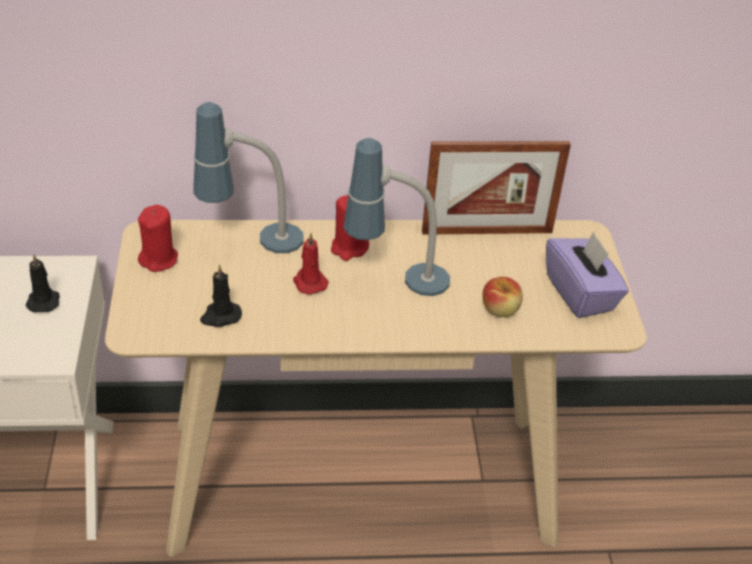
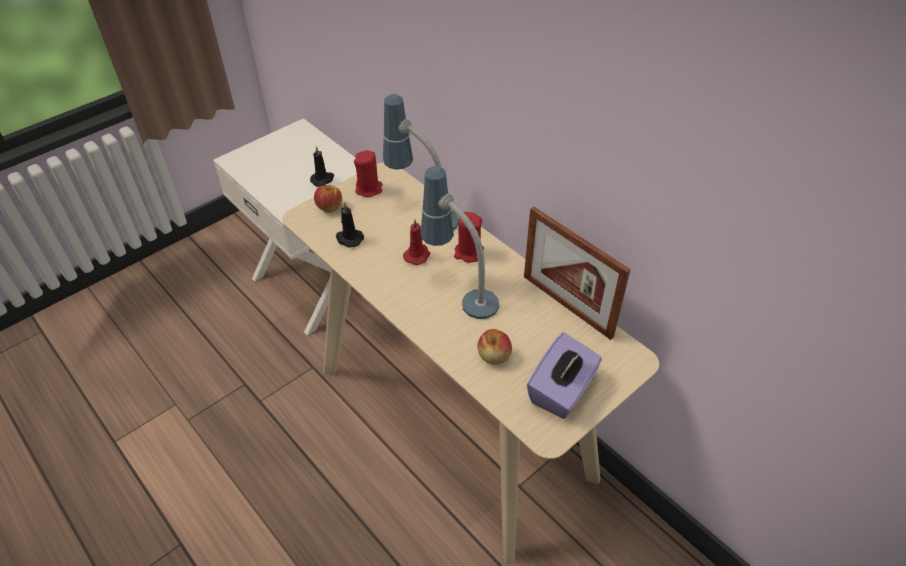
camera: 55 degrees right, 5 degrees up
none -> apple [314,185,342,213]

